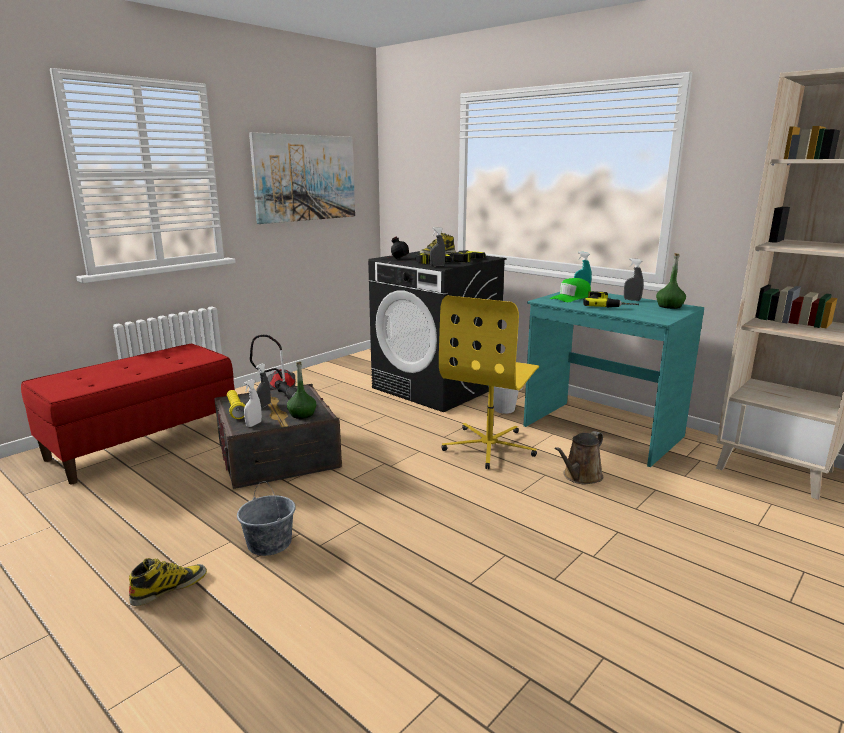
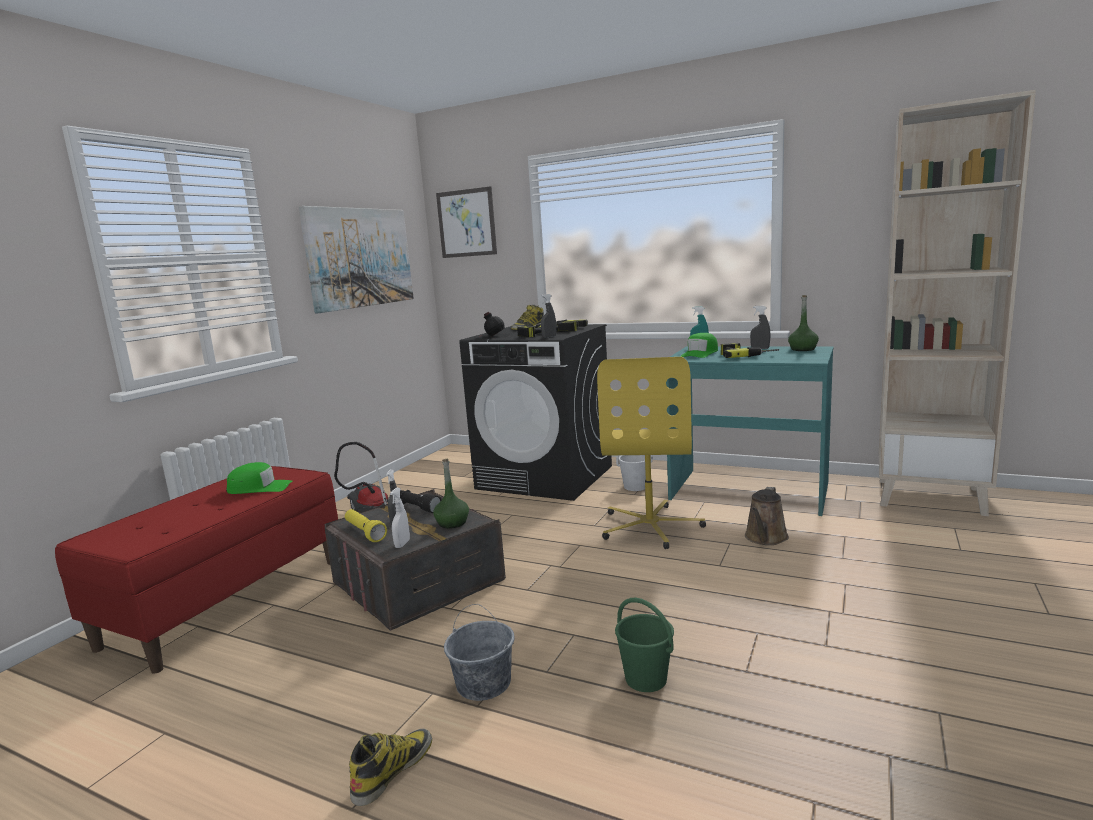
camera: 15 degrees left, 5 degrees down
none -> green cap [226,462,293,494]
none -> picture [436,186,497,258]
none -> green bucket [615,598,674,692]

